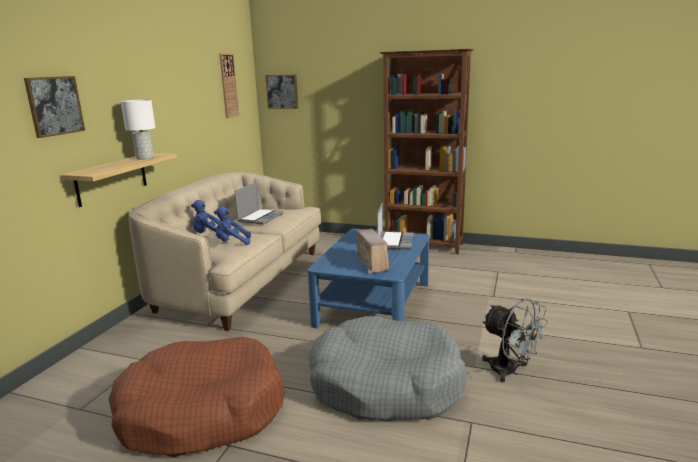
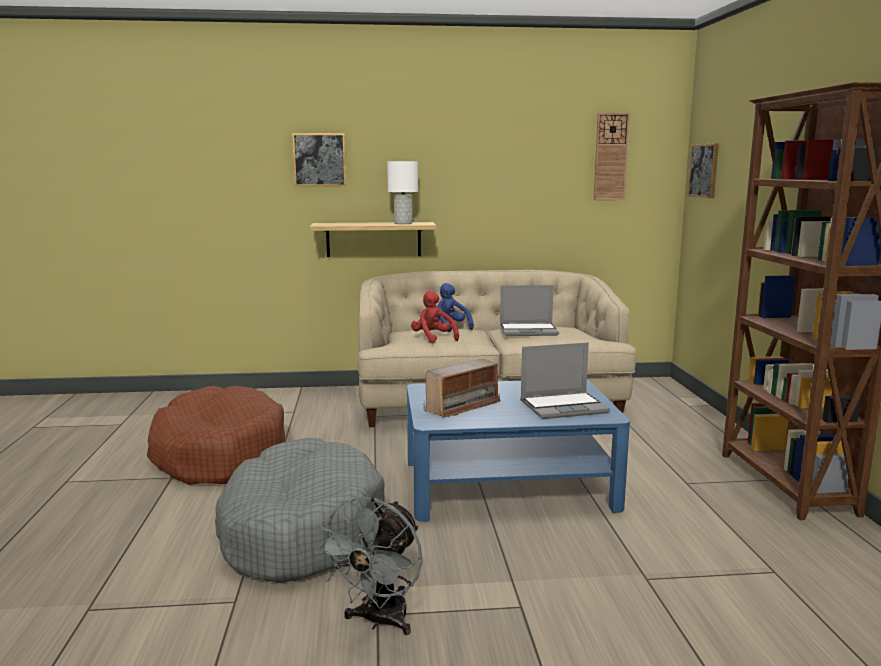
camera: 65 degrees right, 5 degrees down
blue plush toy [214,206,251,245] -> red plush toy [411,291,459,343]

